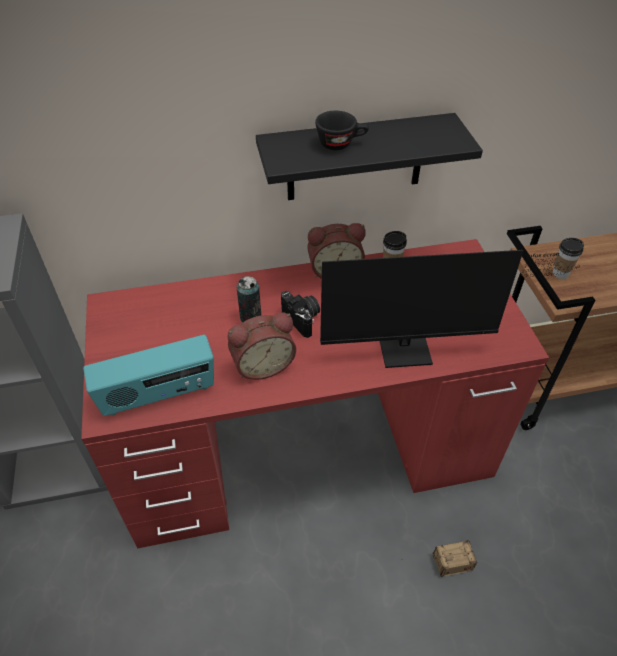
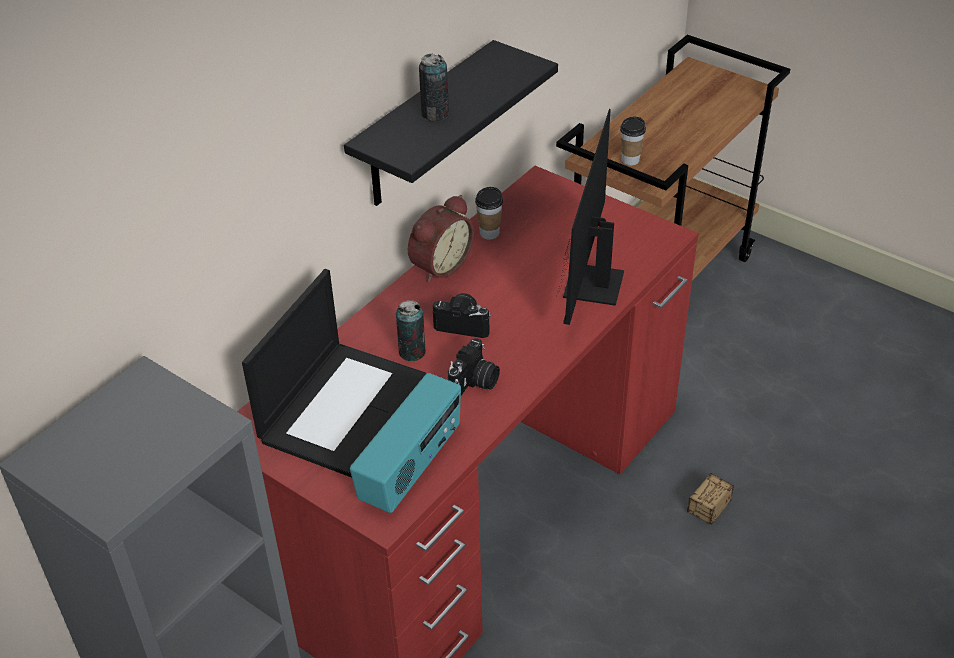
camera: 40 degrees left, 5 degrees down
alarm clock [227,312,296,380] -> camera [448,338,500,395]
black cup [315,111,369,150] -> can [419,54,449,121]
monitor [320,250,579,368] -> monitor turned 150 degrees clockwise [556,109,624,325]
none -> laptop [242,269,426,478]

